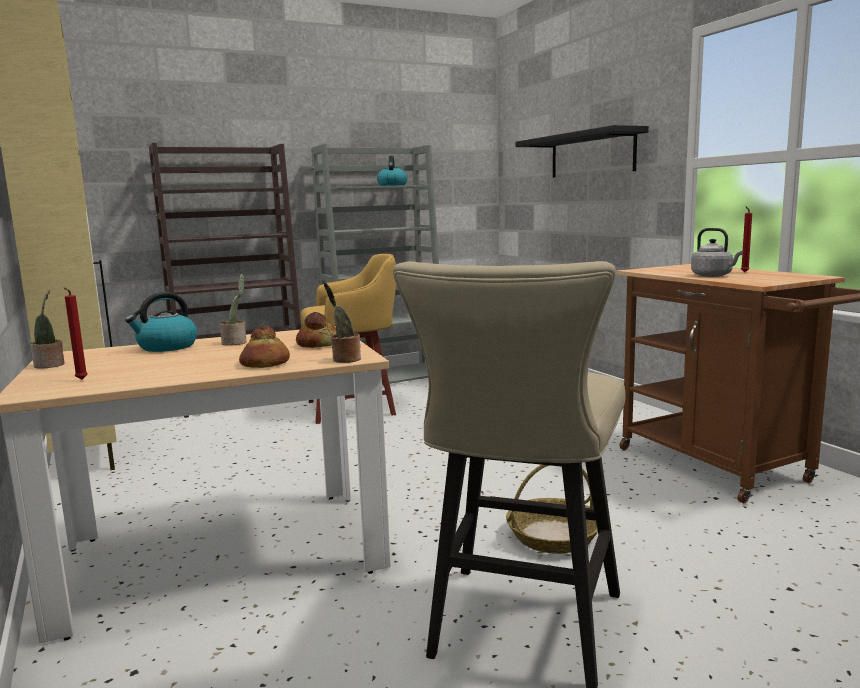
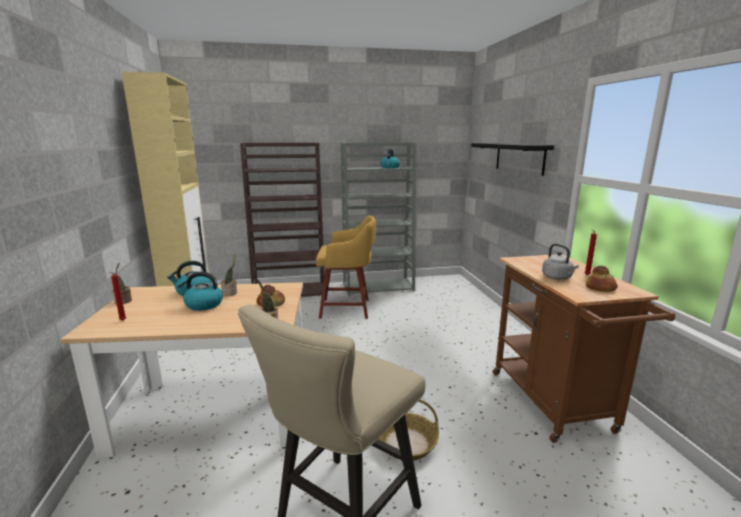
camera: 15 degrees right, 5 degrees up
bread [239,325,290,368] -> bread moved to [586,266,617,292]
none -> kettle [178,272,223,311]

